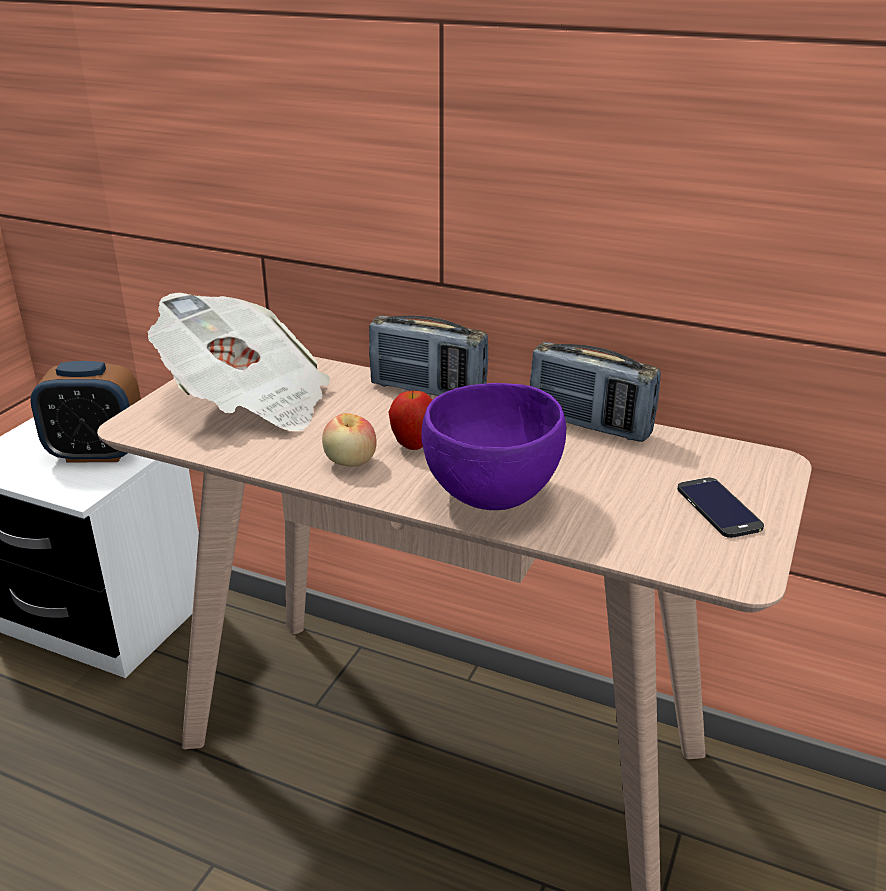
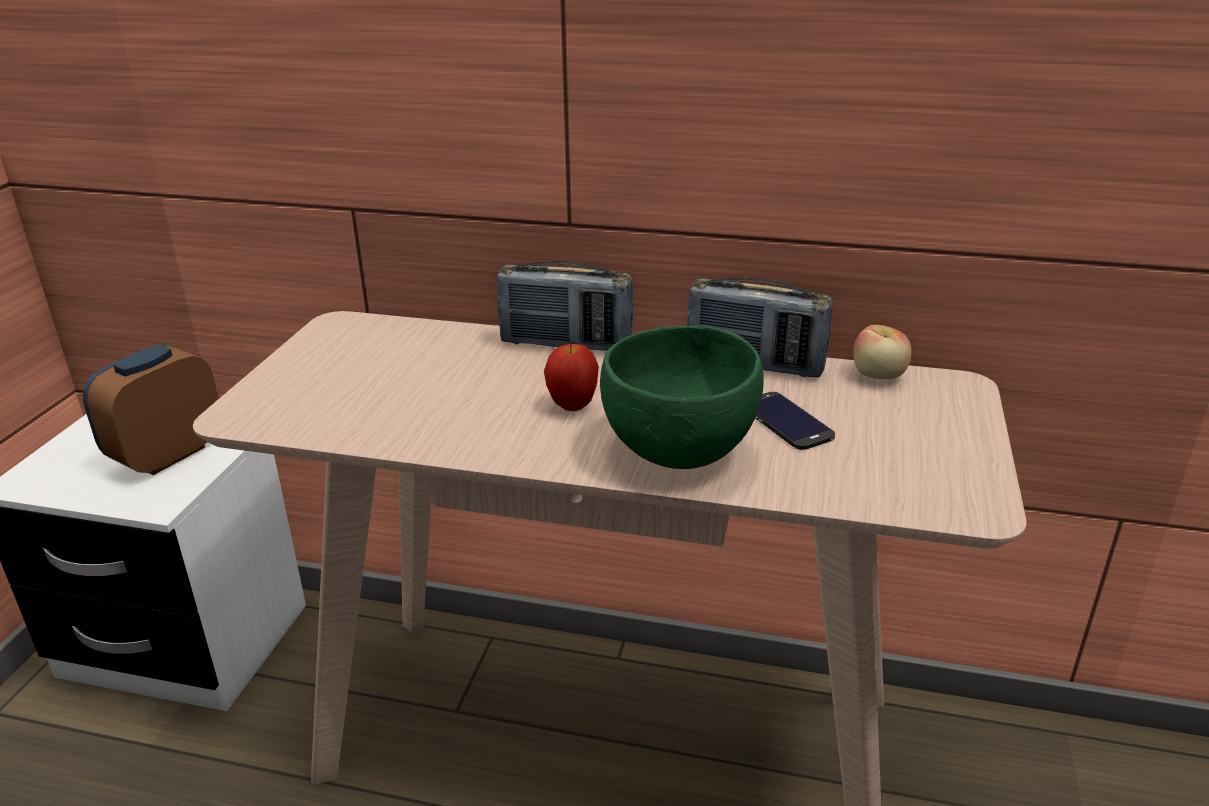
camera: 10 degrees left, 0 degrees up
alarm clock [30,361,141,463] -> alarm clock turned 135 degrees clockwise [83,345,219,475]
newspaper [148,292,330,432] -> none
apple [322,413,377,466] -> apple moved to [853,325,912,379]
purple bowl [421,383,566,510] -> green bowl [600,326,764,469]
phone [677,478,764,538] -> phone moved to [755,392,835,450]

